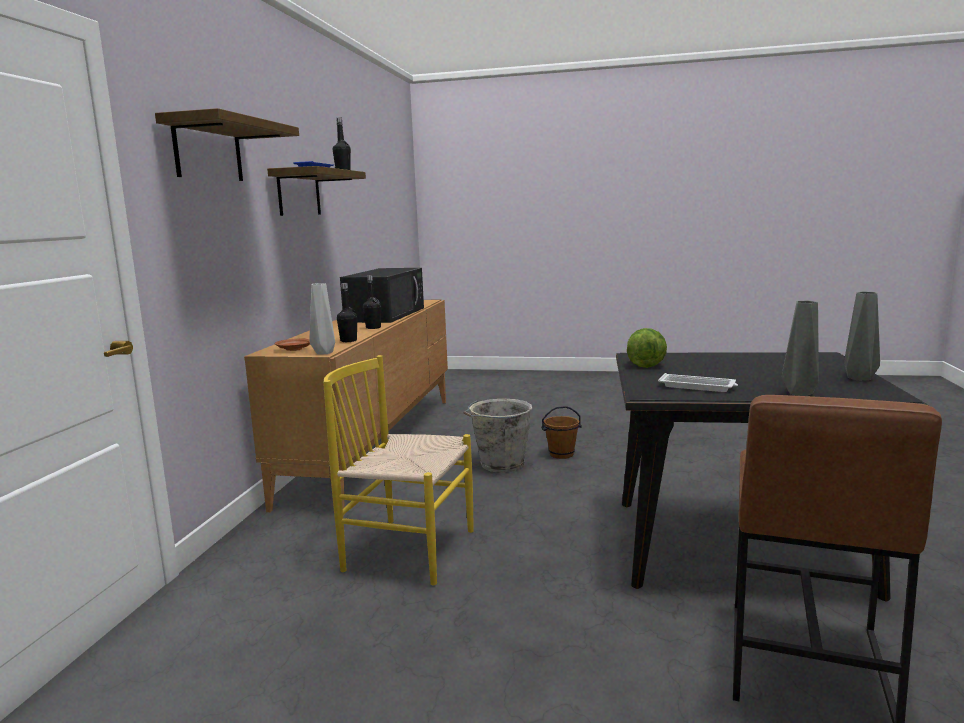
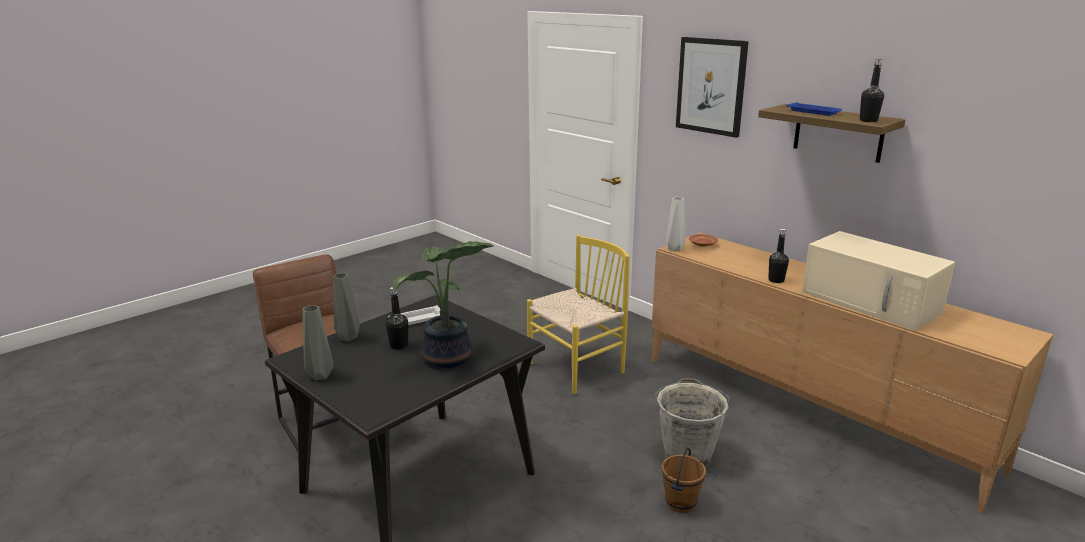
camera: 125 degrees right, 10 degrees up
shelf [155,108,299,181] -> picture [676,37,749,138]
black bottle [337,283,357,342] -> black bottle moved to [386,287,408,350]
black microwave [340,268,424,323] -> beige microwave [802,231,955,331]
lettuce [627,328,667,368] -> none
none -> potted plant [392,241,494,368]

